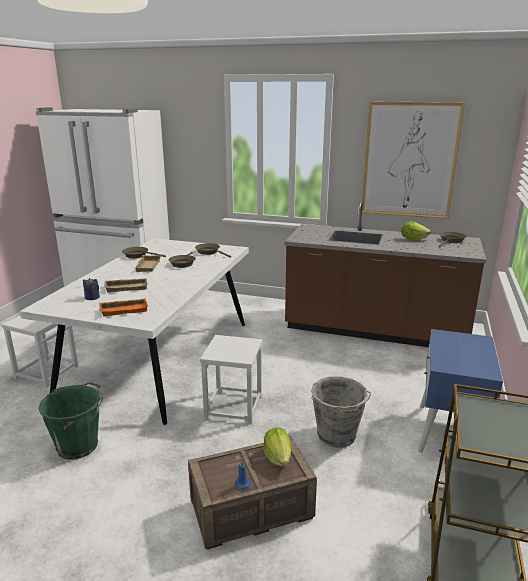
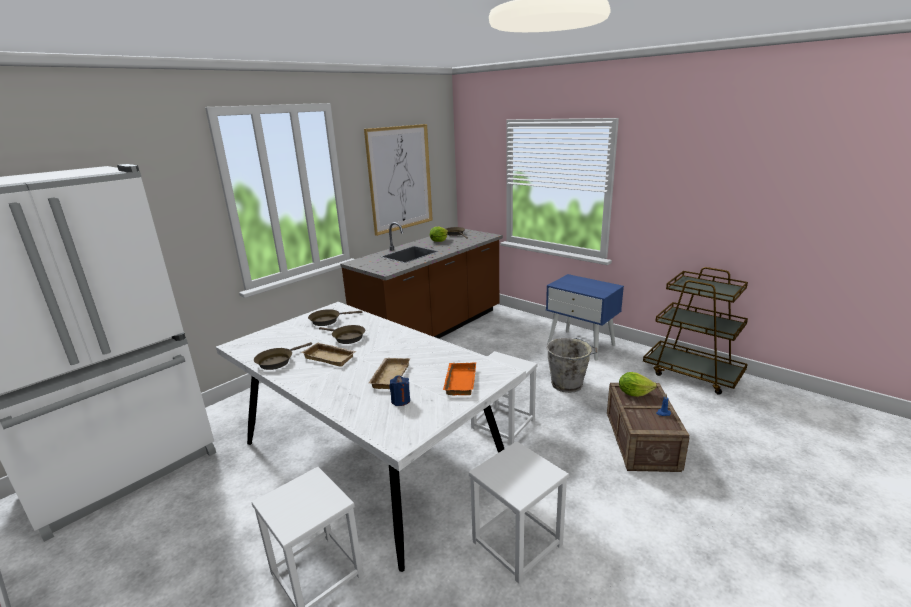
camera: 65 degrees left, 0 degrees up
green bucket [38,382,103,460] -> white stool [469,441,569,584]

